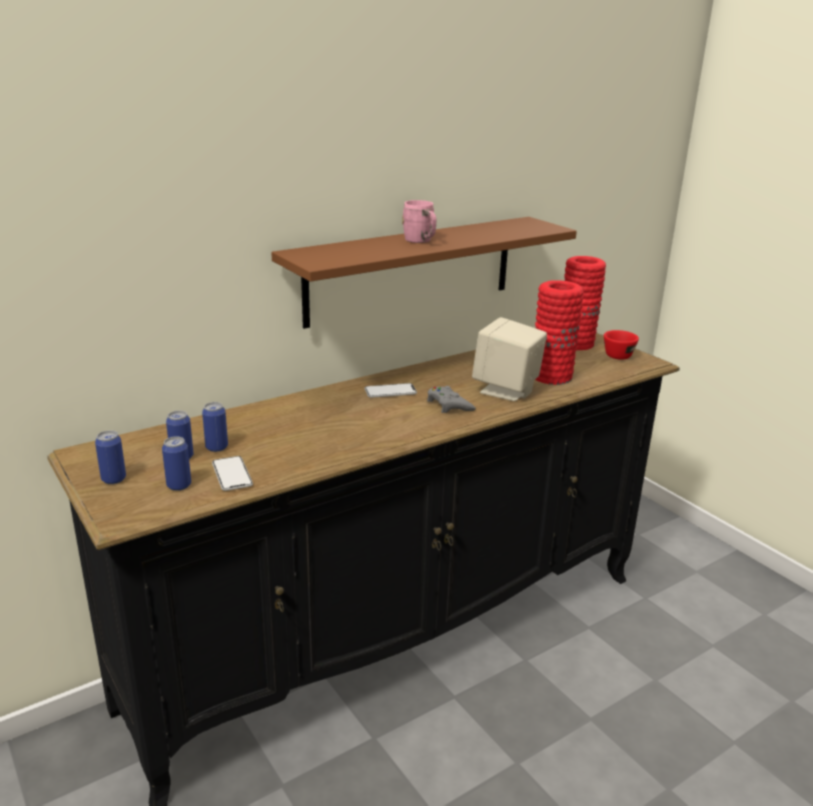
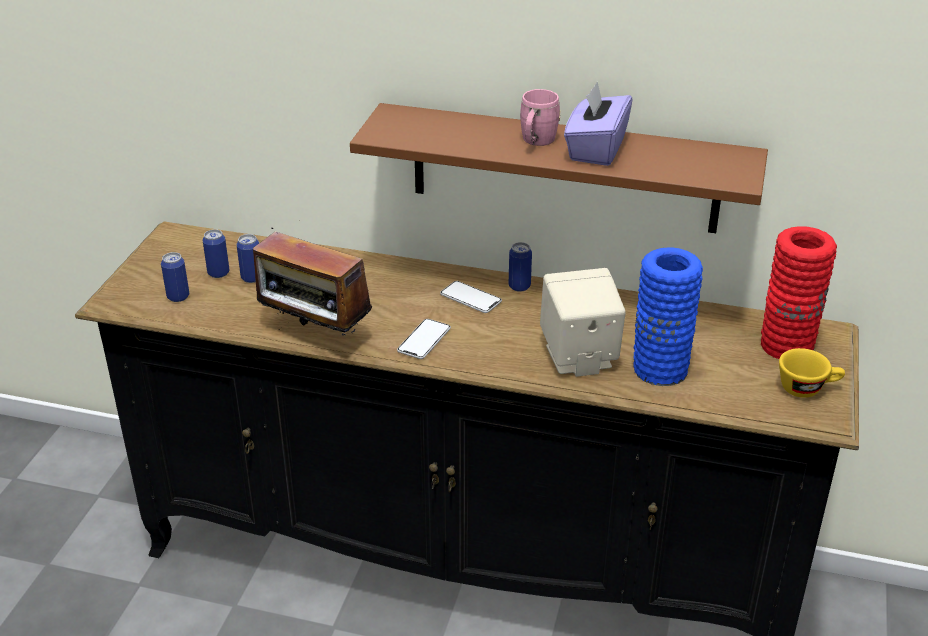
camera: 50 degrees right, 10 degrees up
can [95,430,126,484] -> can moved to [509,242,532,292]
phone [212,456,253,491] -> phone moved to [397,319,451,359]
grey game controller [427,386,476,413] -> none
red vase [535,280,584,385] -> blue vase [633,248,703,386]
red cup [604,330,639,360] -> yellow cup [779,348,845,398]
none -> radio [253,228,372,336]
none -> purple tissue box [564,82,633,166]

